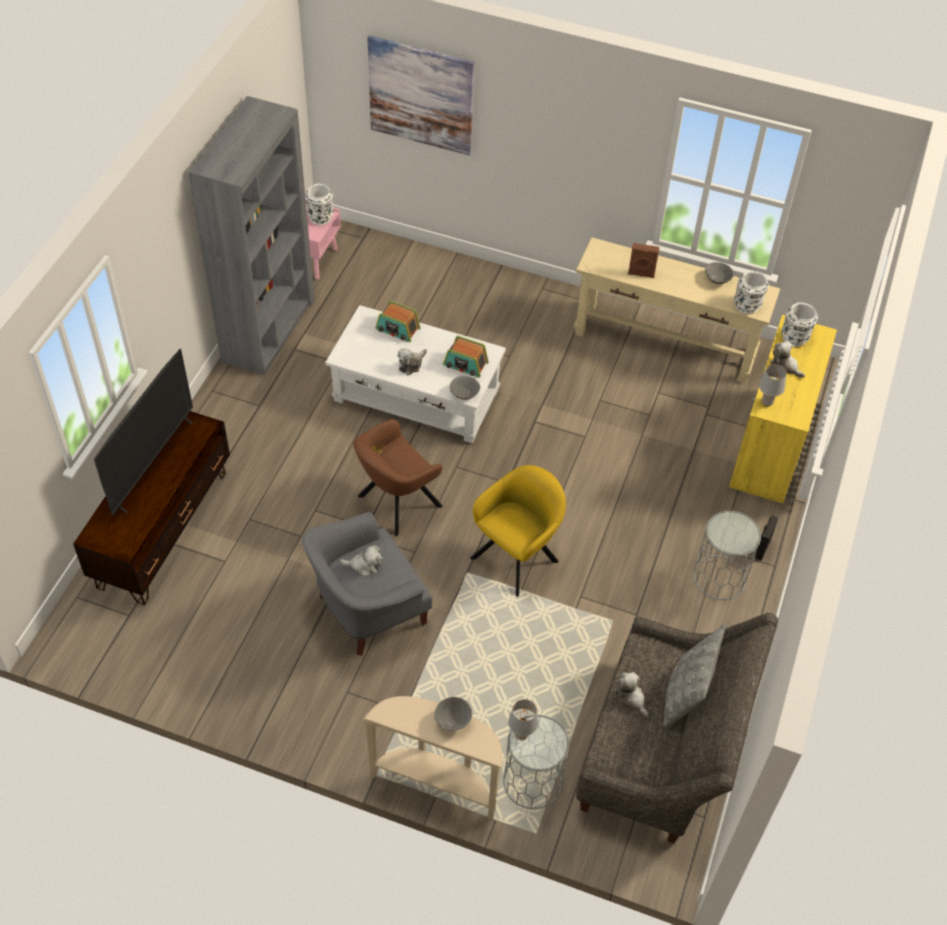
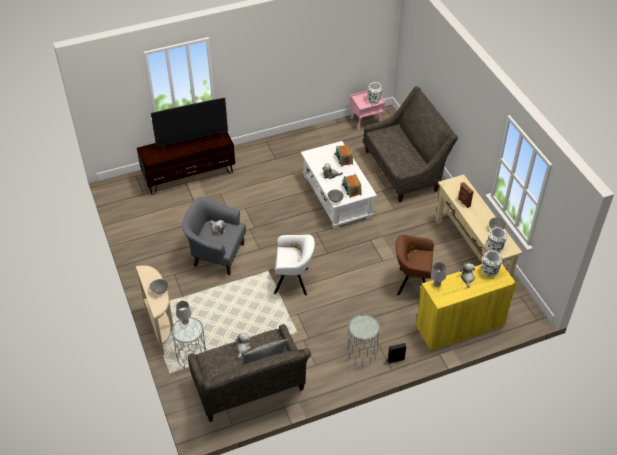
camera: 50 degrees right, 5 degrees down
grey bookcase [188,96,314,375] -> none
brown armchair [353,419,443,536] -> brown armchair moved to [395,235,434,295]
picture [368,36,474,156] -> none
yellow armchair [470,465,566,597] -> white armchair [274,234,315,295]
none -> grey sofa [363,86,458,202]

